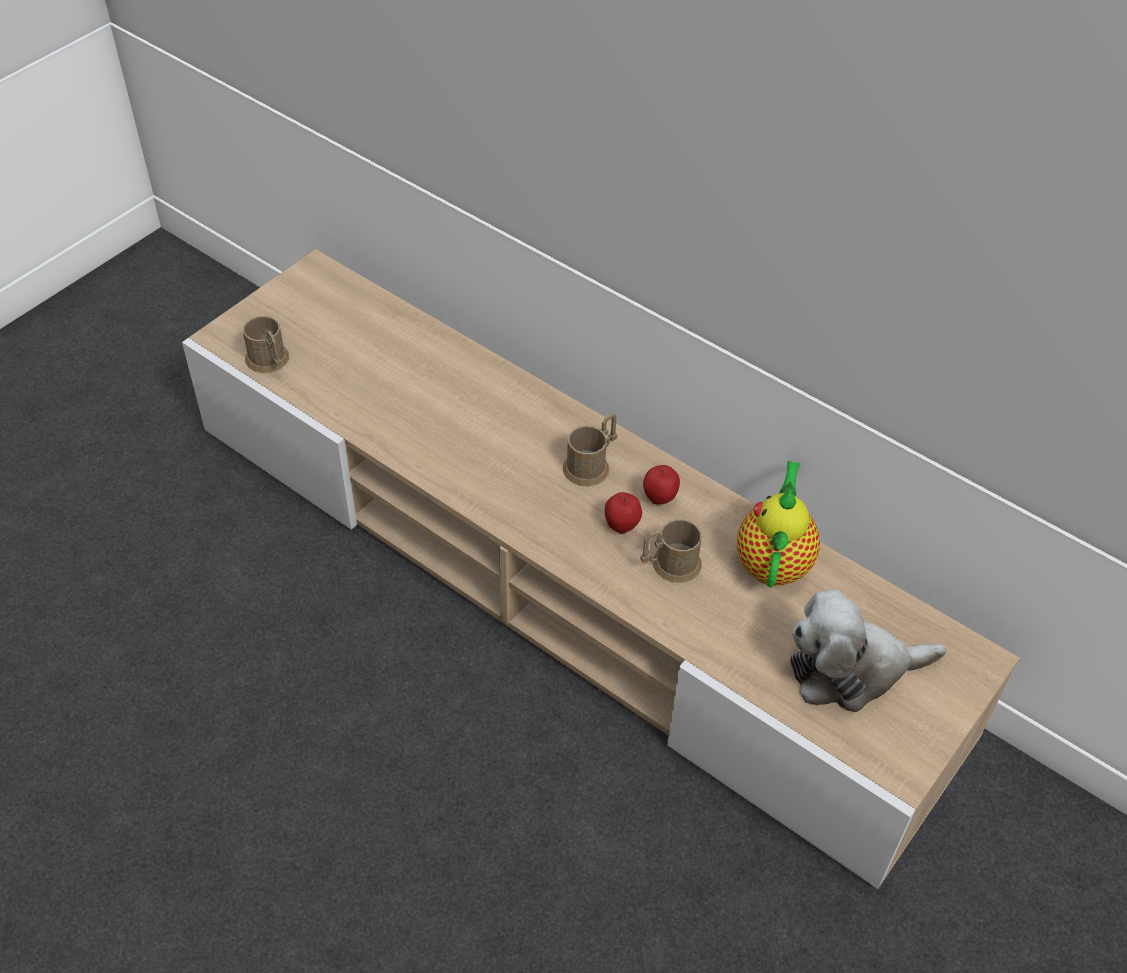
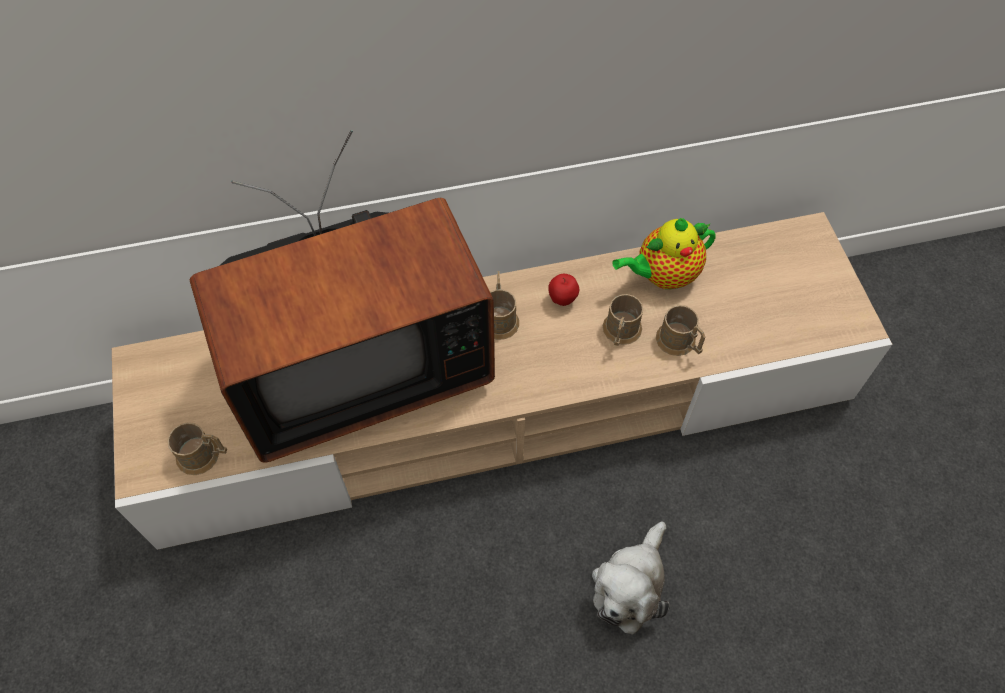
camera: 50 degrees left, 10 degrees up
apple [605,492,642,533] -> none
teapot [737,461,820,588] -> teapot turned 75 degrees counterclockwise [612,218,716,289]
plush toy [790,590,946,712] -> plush toy moved to [592,522,670,635]
none -> television [190,130,495,463]
none -> brown mug [656,305,706,356]

